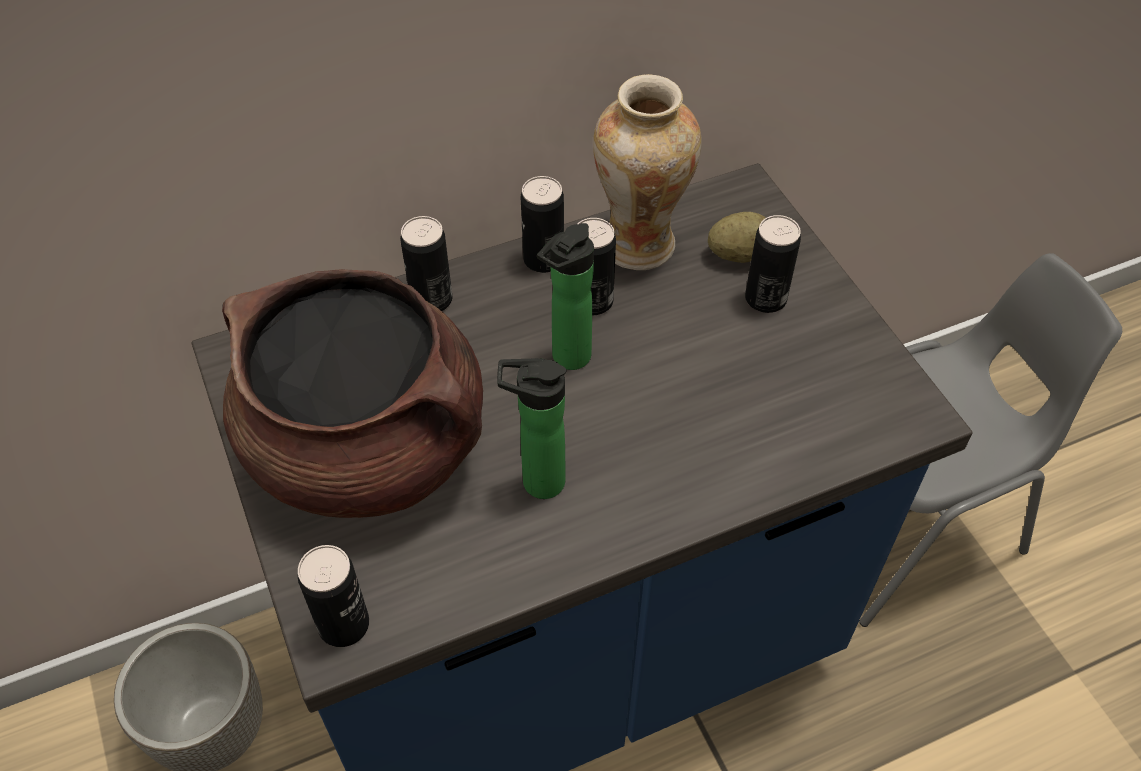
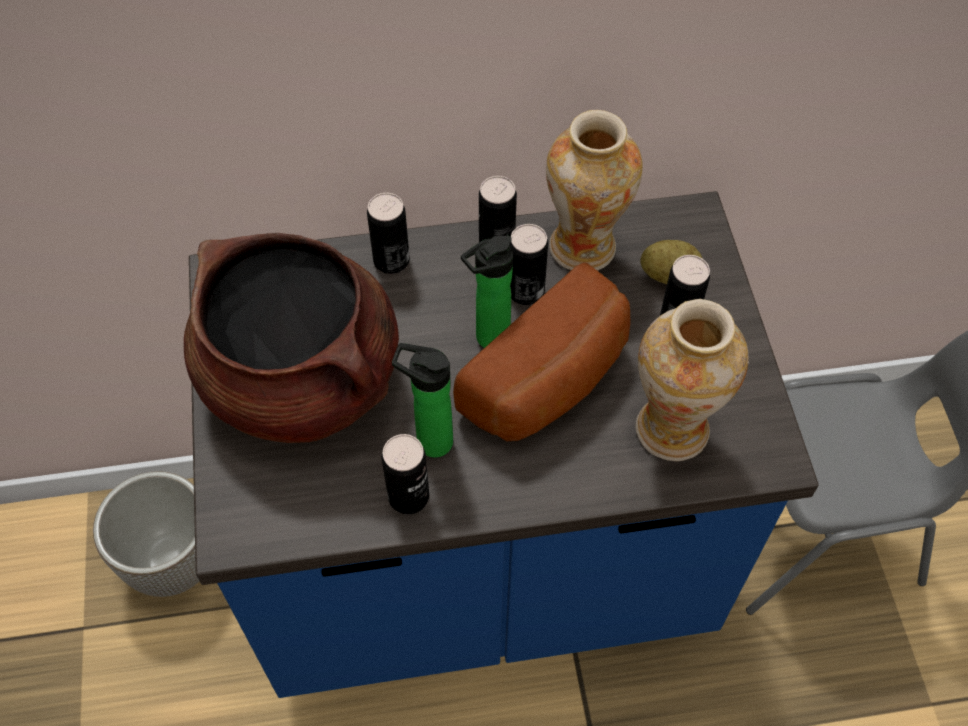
camera: 15 degrees right, 5 degrees up
can [298,545,369,647] -> can moved to [382,434,429,514]
none -> bread [453,262,631,441]
none -> vase [636,299,749,461]

